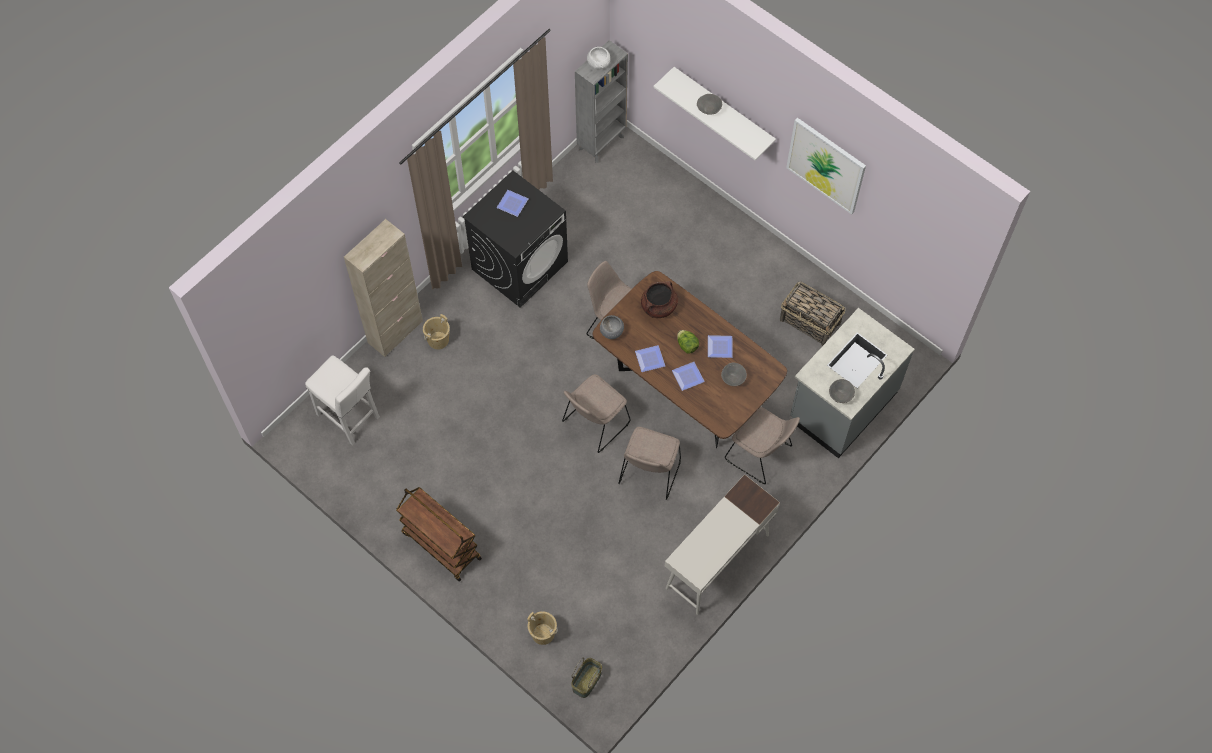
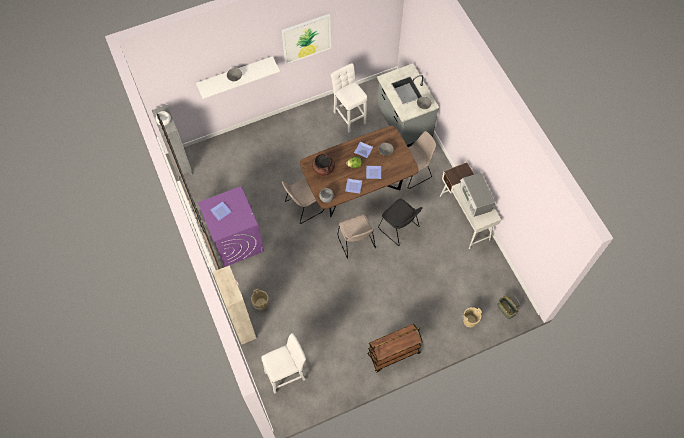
camera: 65 degrees left, 0 degrees up
black washing machine [463,170,568,308] -> purple washing machine [198,186,264,267]
beige chair [618,427,681,500] -> black chair [378,199,422,246]
basket [780,281,845,346] -> white stool [331,63,367,133]
none -> microwave [460,173,495,217]

